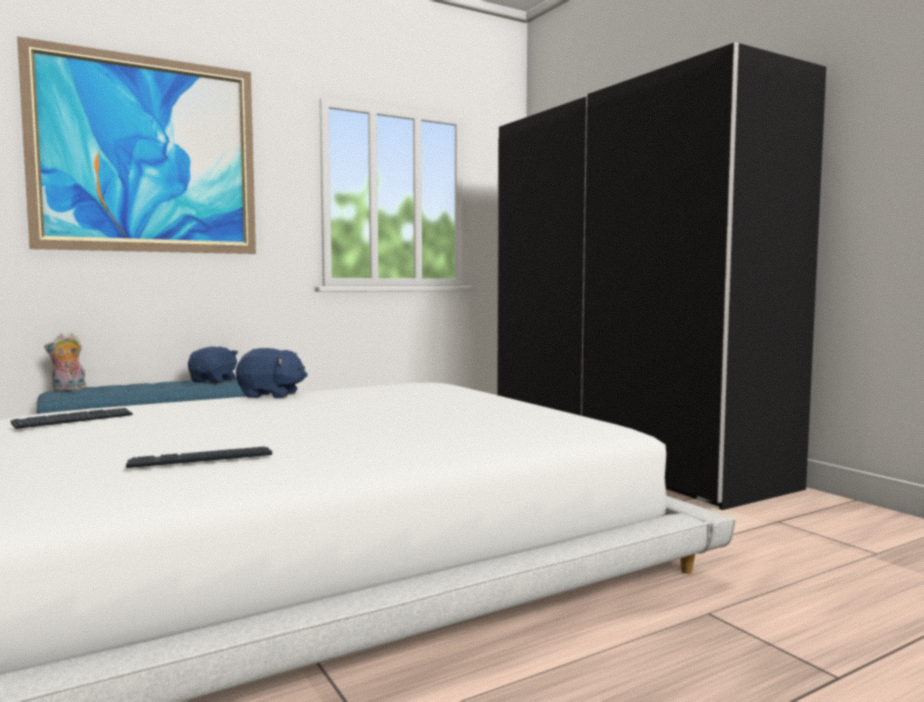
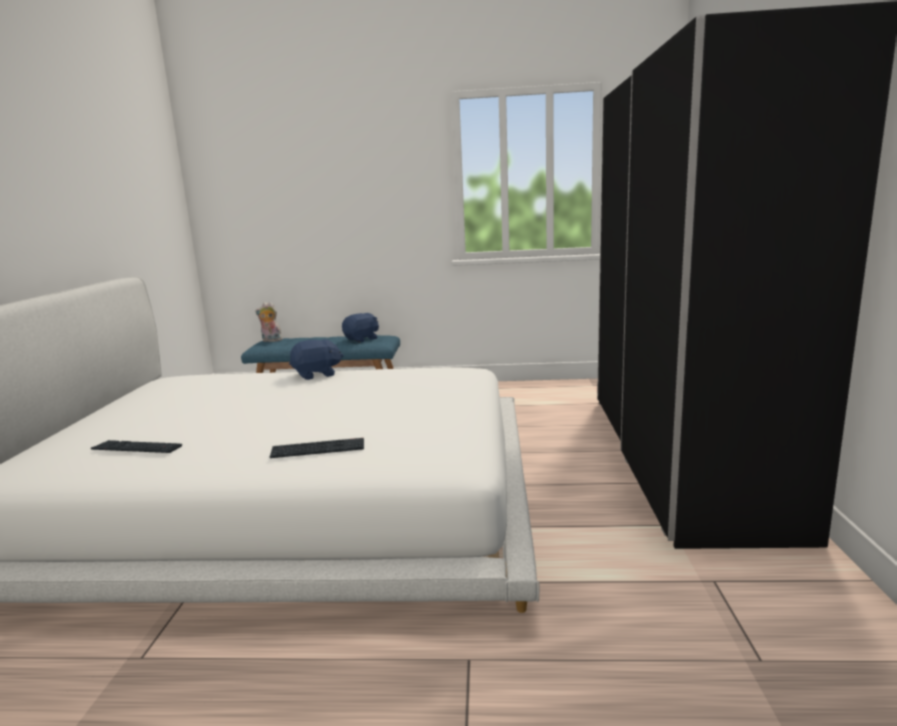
camera: 35 degrees right, 10 degrees up
keyboard [11,408,133,429] -> keyboard moved to [270,438,364,458]
picture [17,36,256,254] -> none
blue plush toy [236,348,308,398] -> blue plush toy turned 60 degrees counterclockwise [289,339,344,380]

